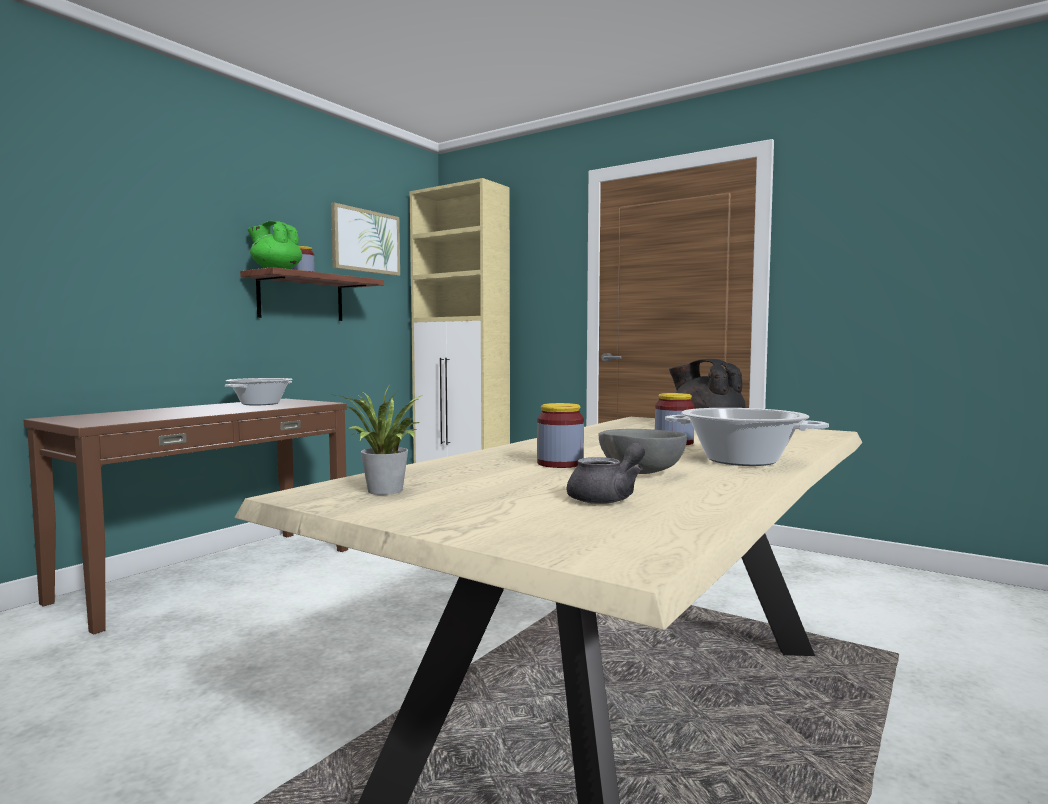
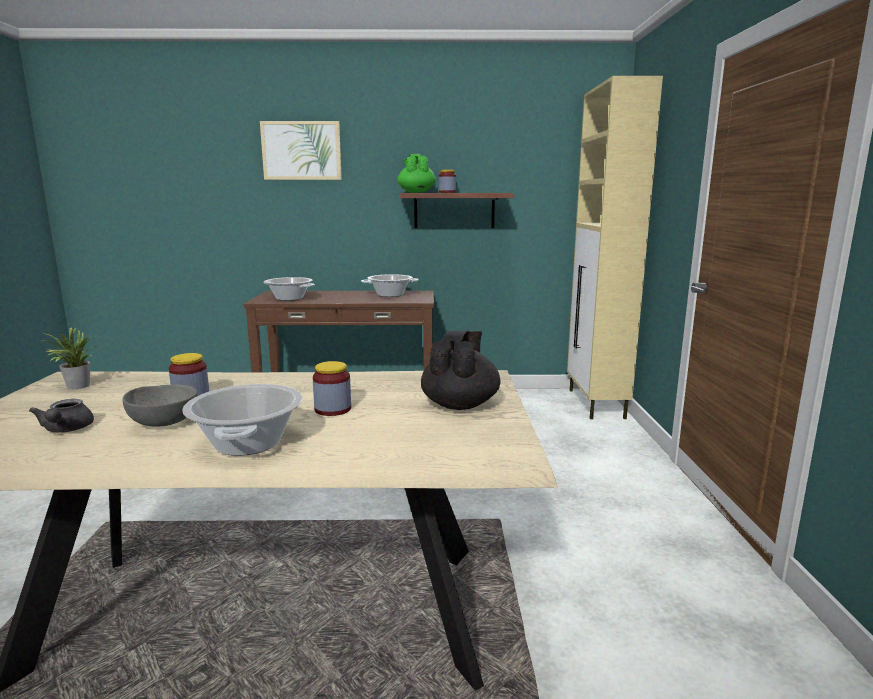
camera: 55 degrees right, 10 degrees up
picture [331,203,400,276] -> picture moved to [260,121,342,180]
grey teapot [567,443,645,504] -> grey teapot turned 60 degrees clockwise [29,399,94,432]
none -> cooking pot [264,277,315,301]

